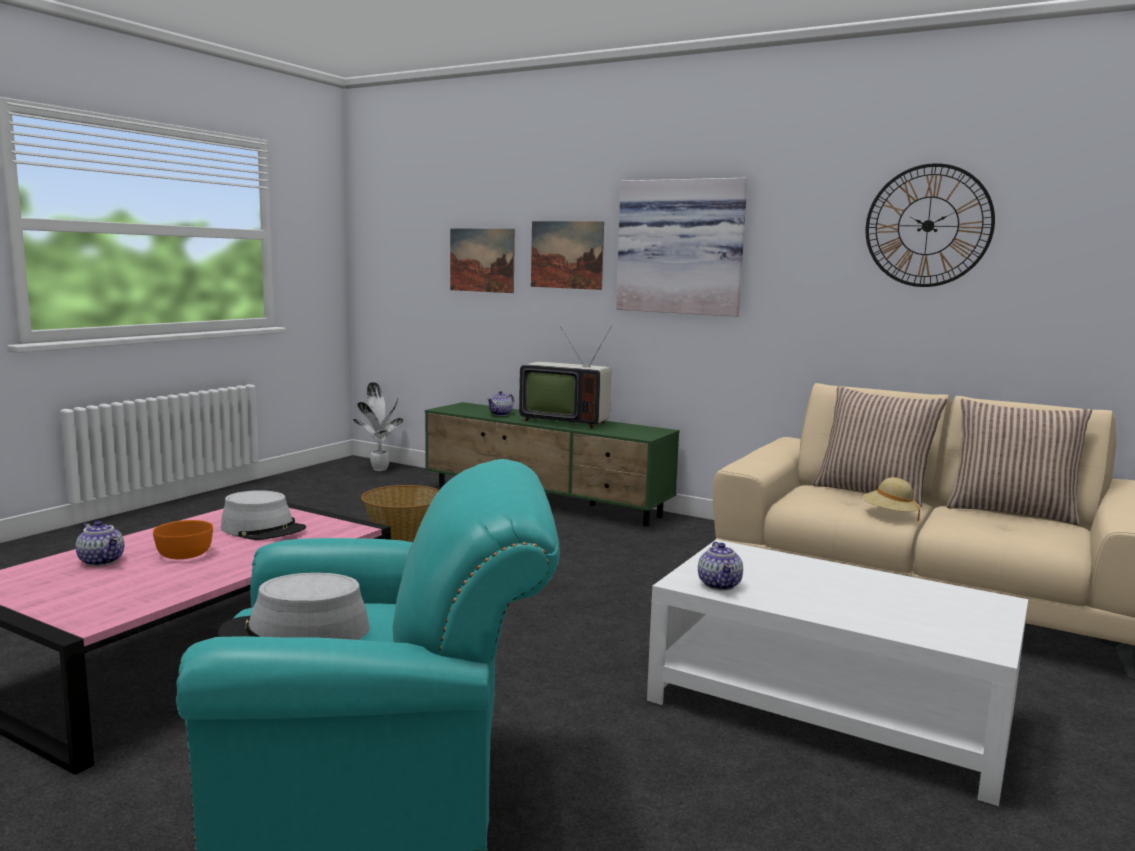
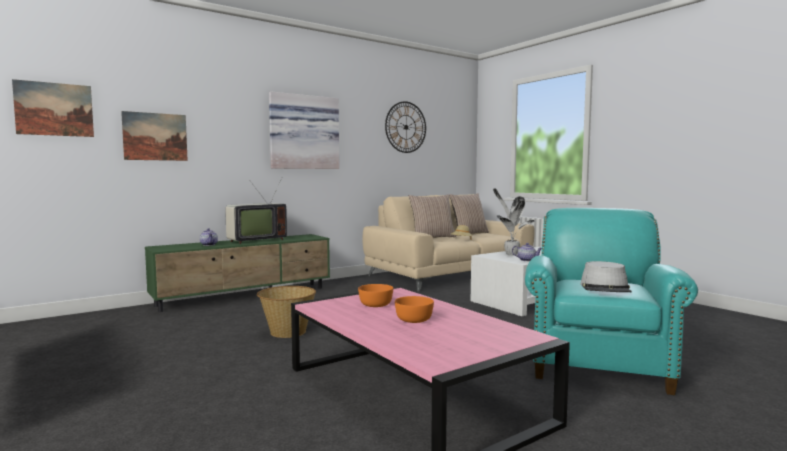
camera: 65 degrees left, 5 degrees down
teapot [76,521,124,566] -> none
grey hat [220,490,306,540] -> orange bowl [358,284,393,307]
potted plant [353,382,404,471] -> potted plant moved to [493,188,535,256]
picture [531,221,604,290] -> picture moved to [12,79,94,137]

